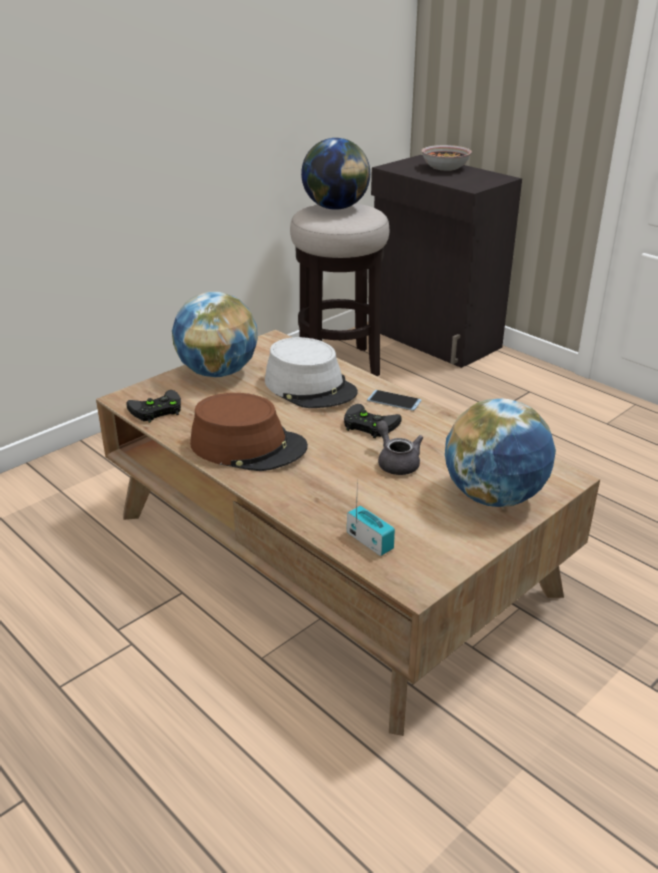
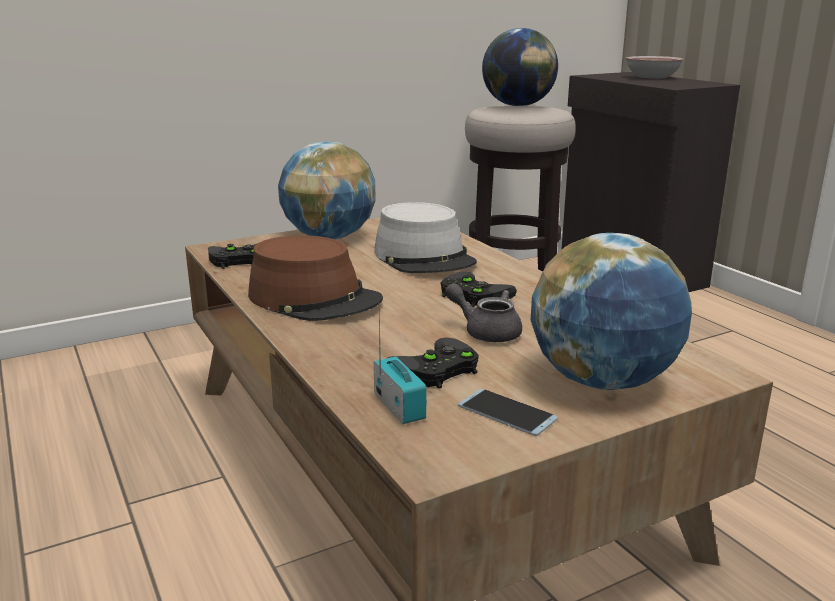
camera: 15 degrees right, 10 degrees down
phone [367,390,422,411] -> phone moved to [458,389,558,436]
grey teapot [376,420,423,475] -> grey teapot turned 45 degrees counterclockwise [445,283,522,342]
none -> black game controller [388,337,479,389]

